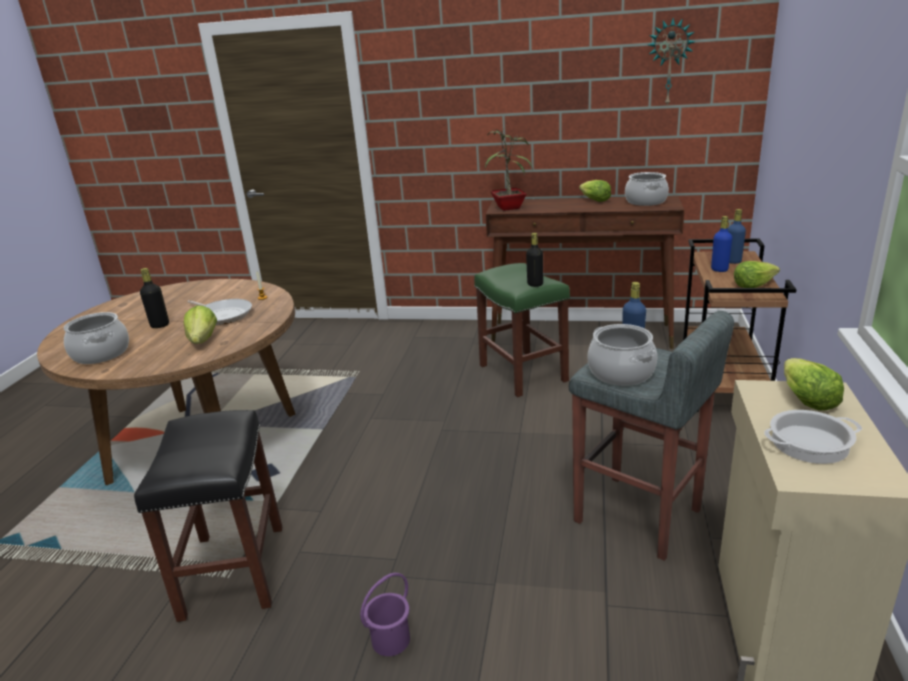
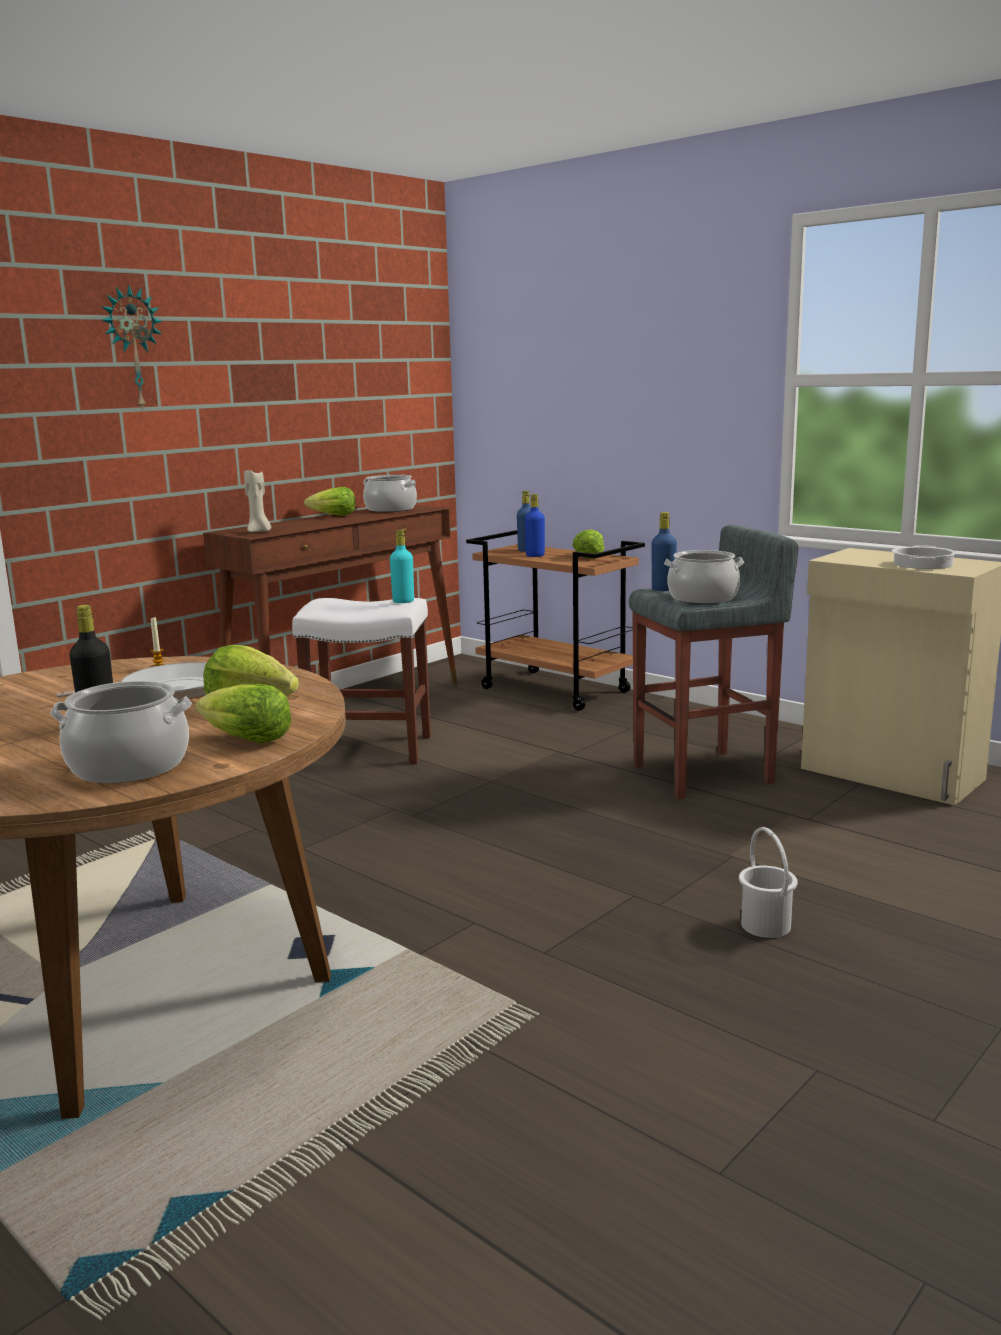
camera: 60 degrees left, 10 degrees down
black stool [134,410,282,622] -> none
purple bucket [360,573,410,656] -> white bucket [739,827,798,938]
green stool [474,263,570,397] -> white stool [292,598,431,764]
potted plant [485,129,533,211] -> beige candle [244,470,271,532]
black bottle [526,233,543,287] -> turquoise bottle [390,530,414,603]
wall clock [648,18,695,107] -> wall clock moved to [102,285,162,411]
lettuce [784,358,844,411] -> lettuce moved to [195,684,291,743]

